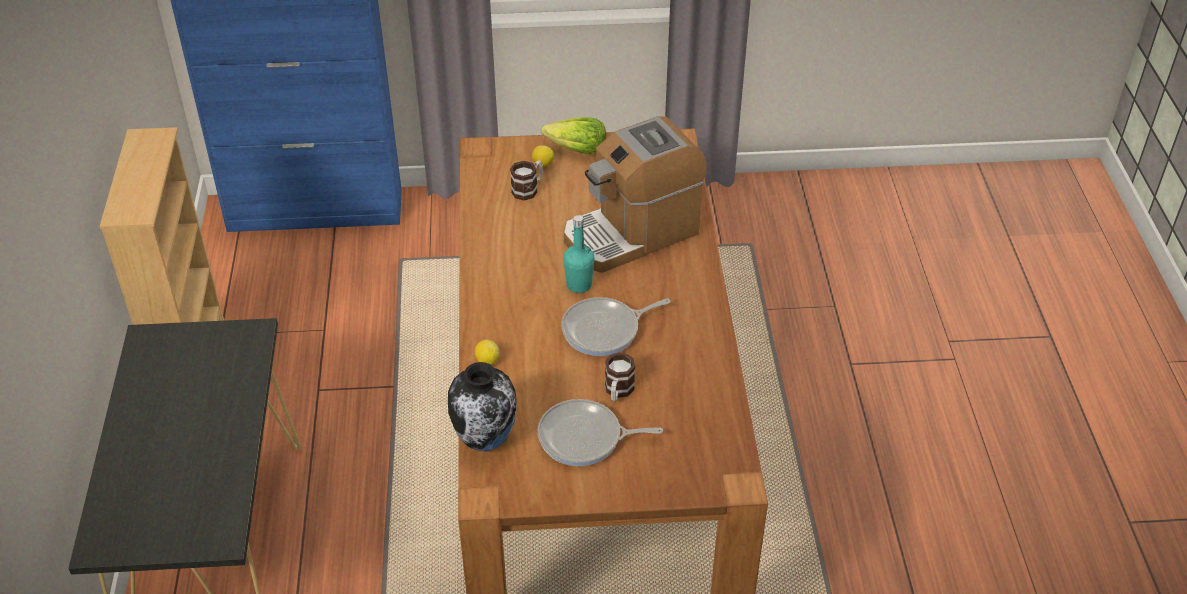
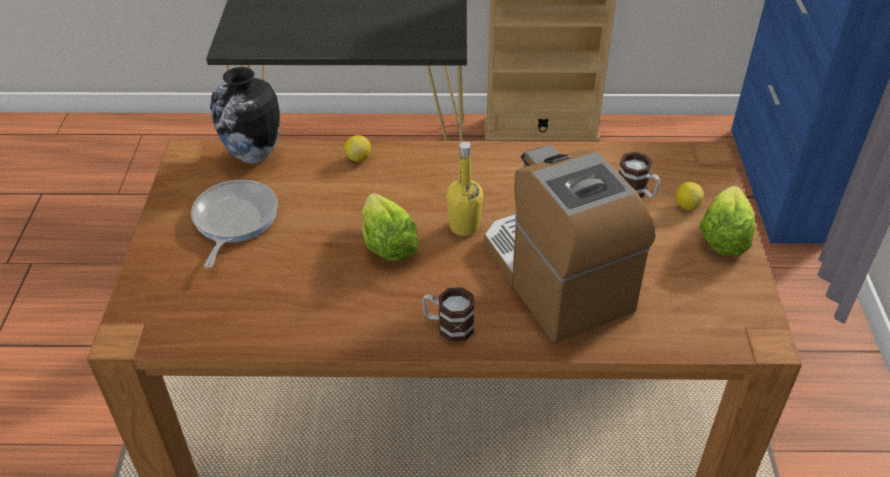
camera: 95 degrees right, 0 degrees up
frying pan [561,297,671,356] -> lettuce [362,193,419,262]
turquoise bottle [563,215,595,293] -> yellow bottle [446,142,483,236]
mug [605,353,635,402] -> mug moved to [422,287,475,342]

